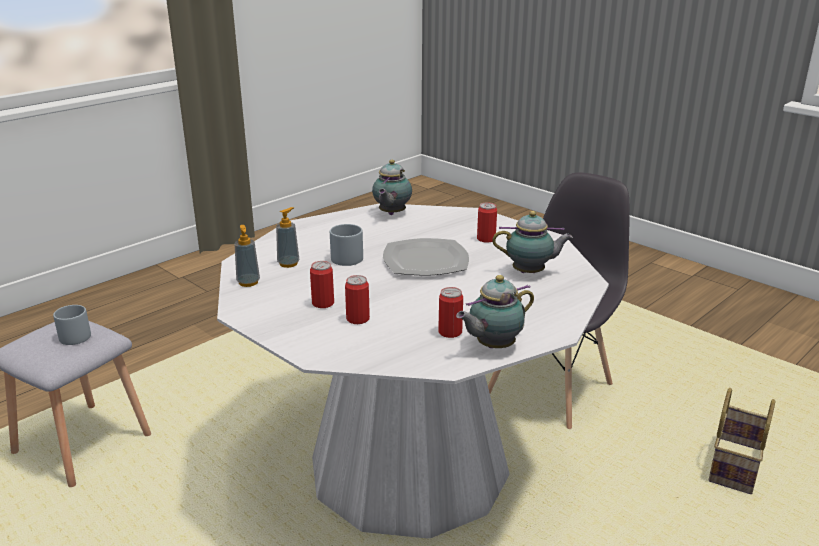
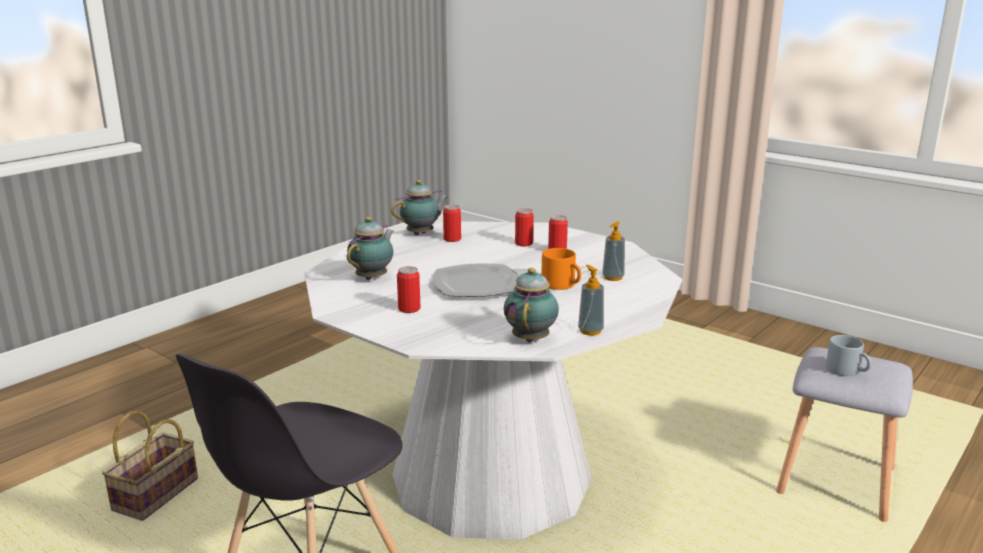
camera: 175 degrees right, 5 degrees down
soap dispenser [235,225,260,287] -> soap dispenser moved to [578,265,604,336]
grey mug [330,224,363,266] -> orange mug [541,248,581,290]
teapot [492,211,573,273] -> teapot turned 120 degrees clockwise [347,217,394,280]

